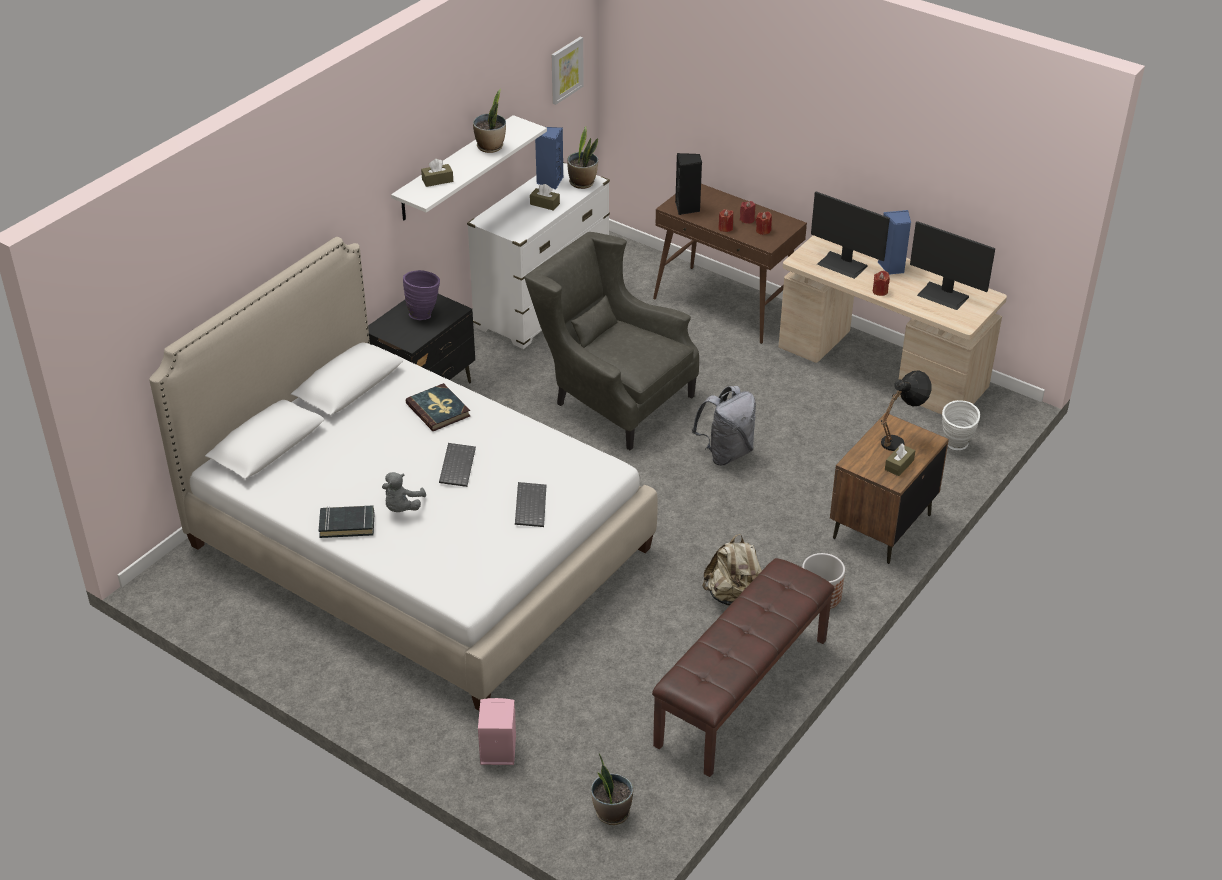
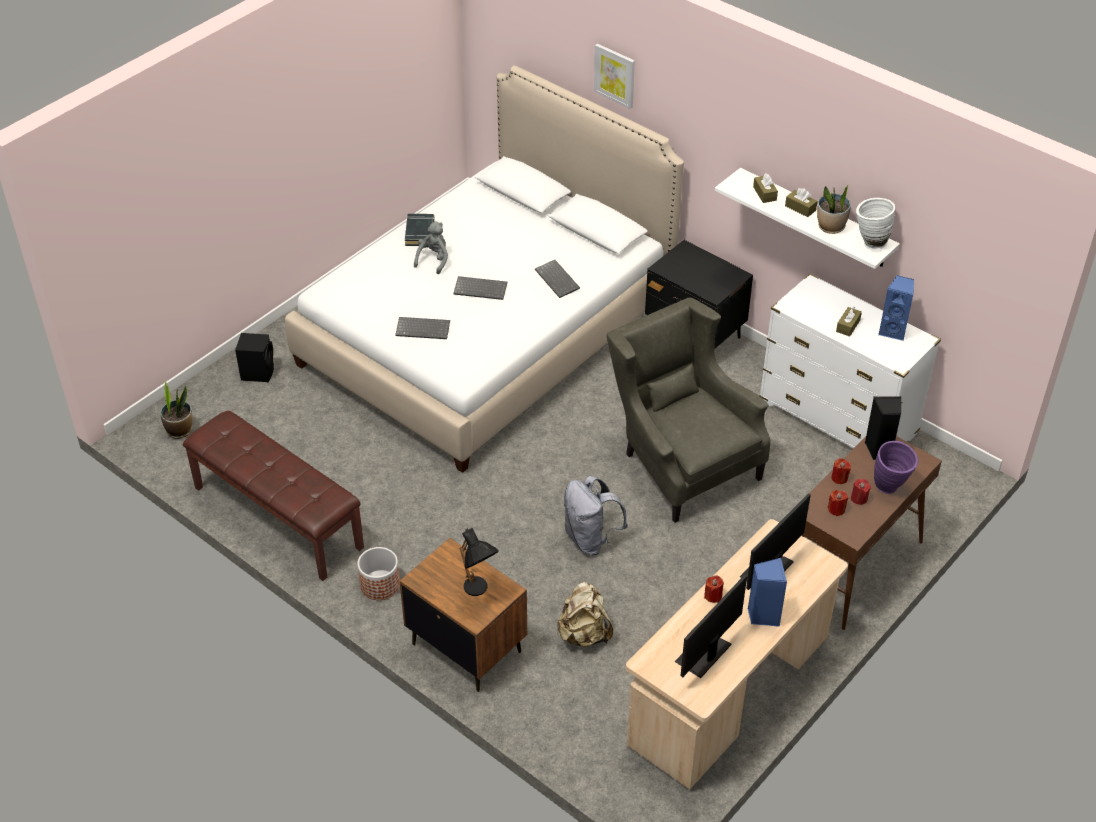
camera: 95 degrees right, 5 degrees up
grey plush toy [382,472,426,512] -> grey plush toy turned 90 degrees clockwise [414,222,448,274]
purple vase [403,270,440,320] -> purple vase moved to [874,441,919,494]
book [406,383,470,431] -> keyboard [535,260,580,298]
pink speaker [478,698,516,765] -> black speaker [235,333,274,382]
grey armchair [525,232,699,450] -> grey armchair turned 75 degrees counterclockwise [607,297,770,523]
picture [552,37,584,105] -> picture moved to [594,44,635,109]
potted plant [567,126,598,189] -> none
beige backpack [702,534,762,606] -> beige backpack moved to [557,582,613,648]
brown tissue box [885,443,916,476] -> brown tissue box moved to [785,188,818,217]
white vase [942,400,980,450] -> white vase moved to [856,198,895,250]

